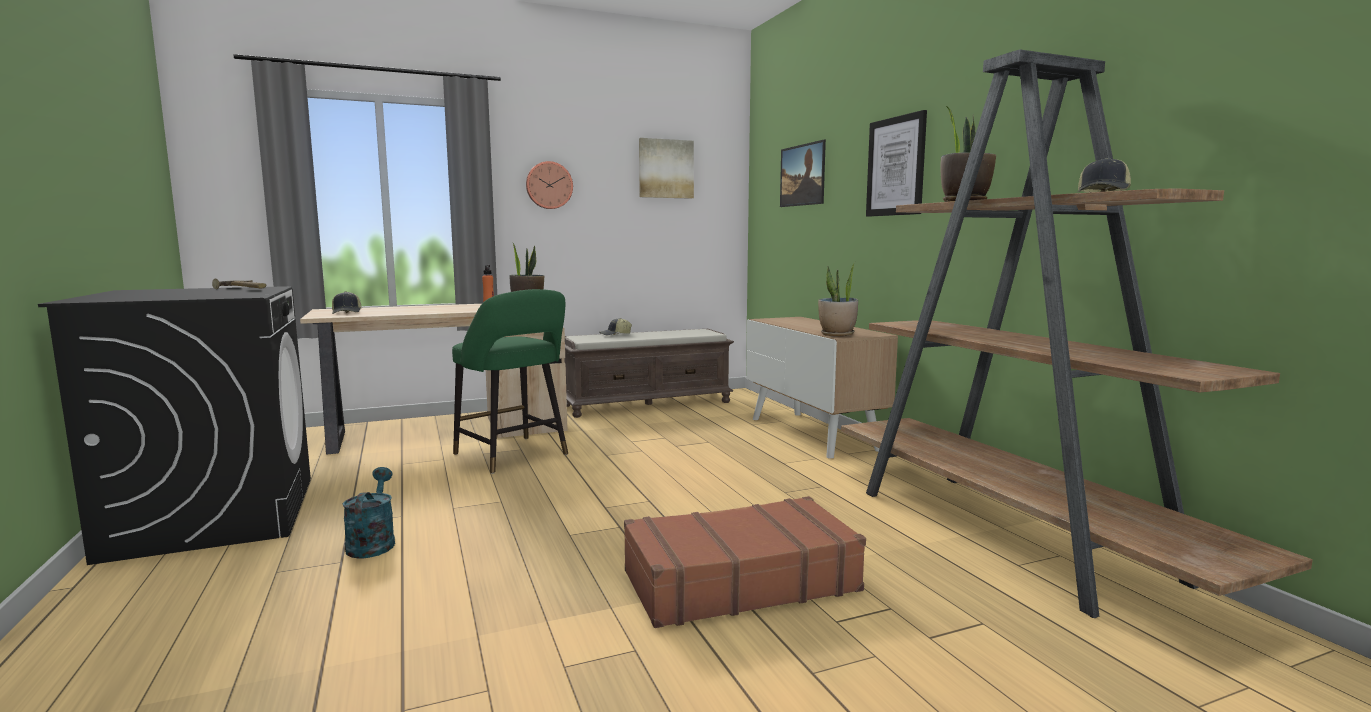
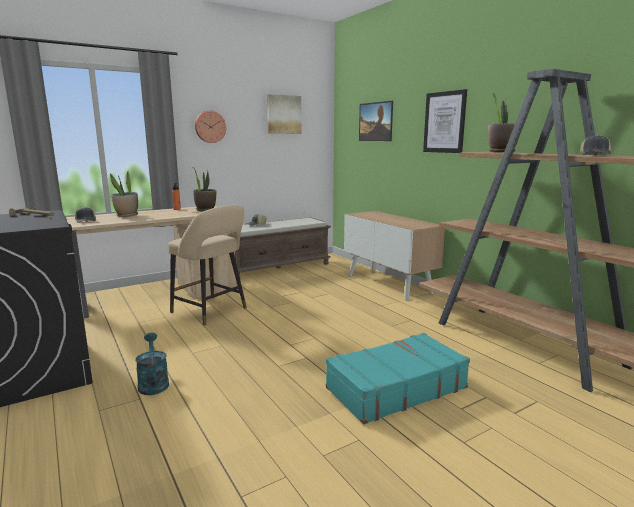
camera: 10 degrees left, 5 degrees up
green stool [452,289,568,474] -> beige stool [168,205,247,326]
brown suitcase [624,496,866,628] -> turquoise suitcase [326,333,470,424]
potted plant [818,261,858,336] -> potted plant moved to [110,171,138,217]

